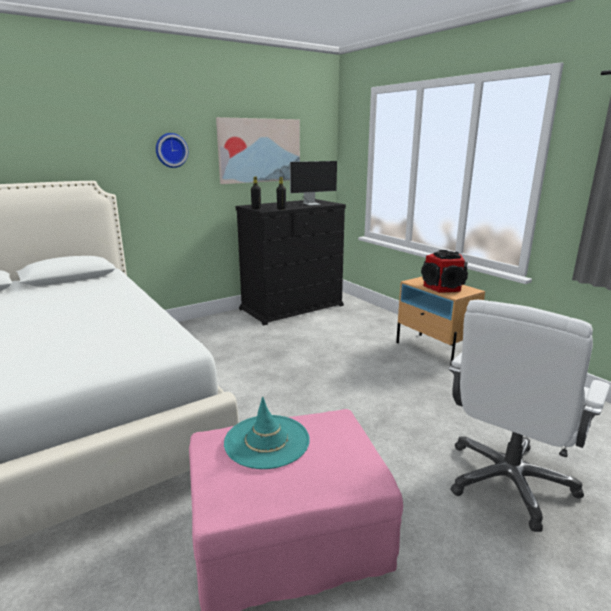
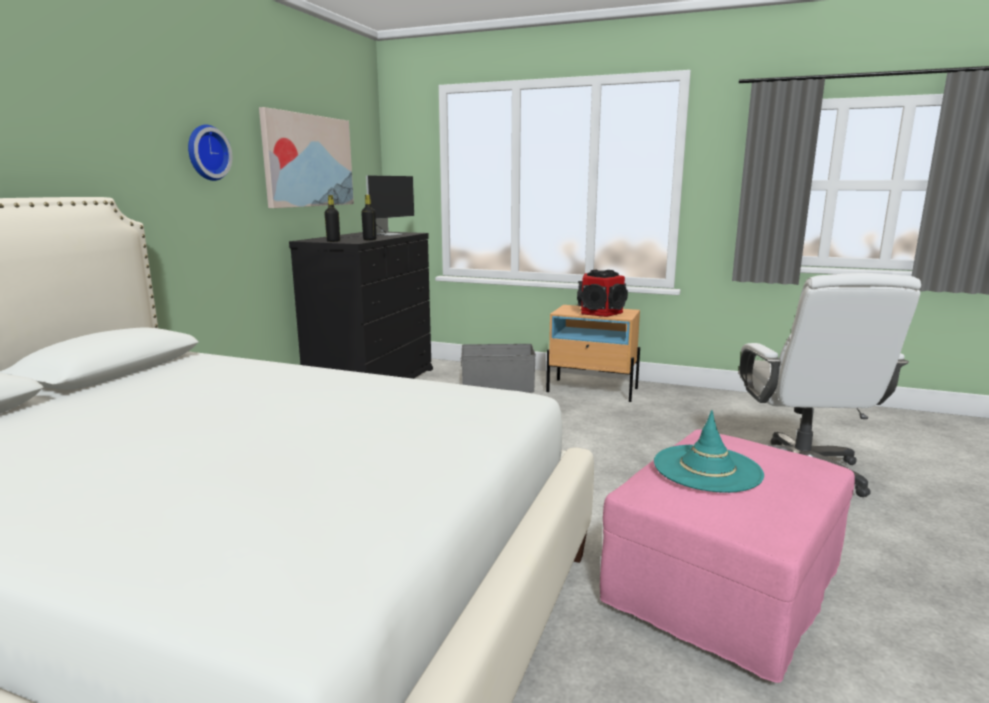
camera: 35 degrees left, 5 degrees down
none -> grey storage box [461,344,536,392]

